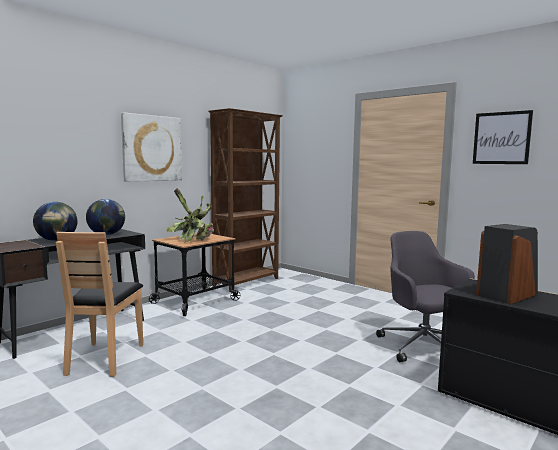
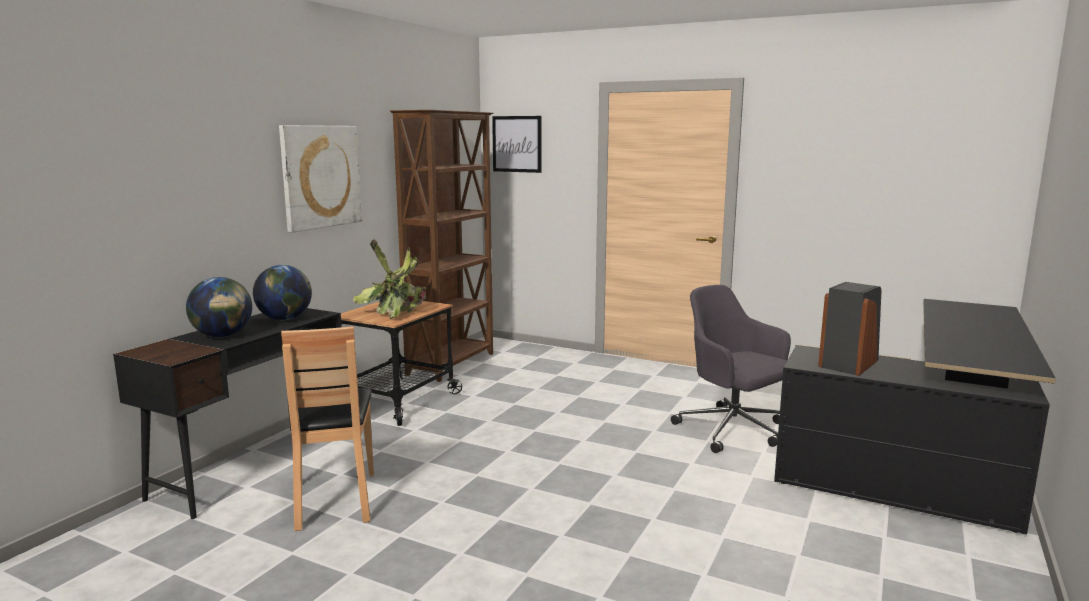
camera: 15 degrees left, 5 degrees up
picture [473,110,533,164] -> picture moved to [492,116,541,173]

